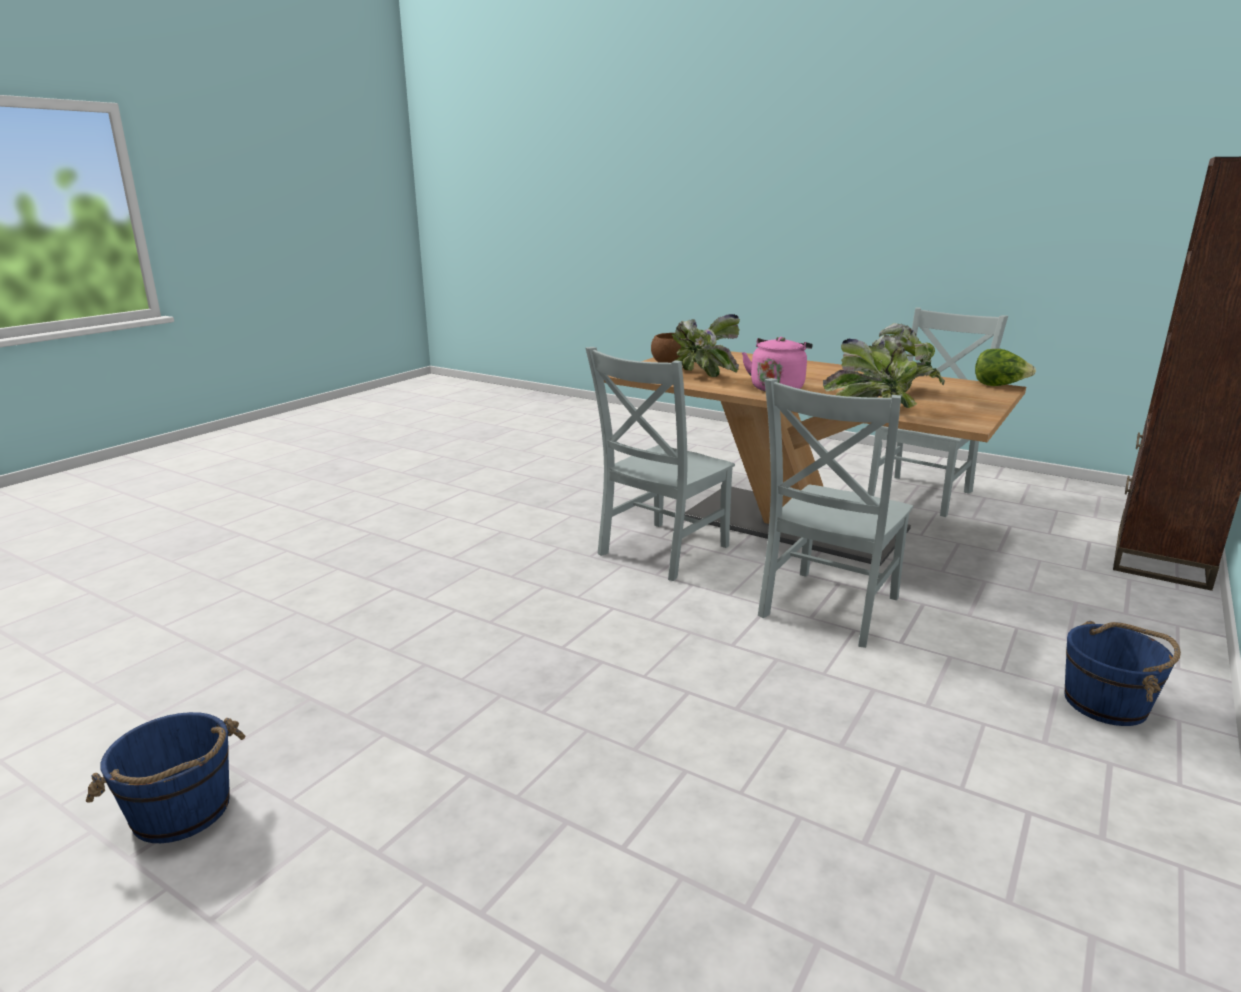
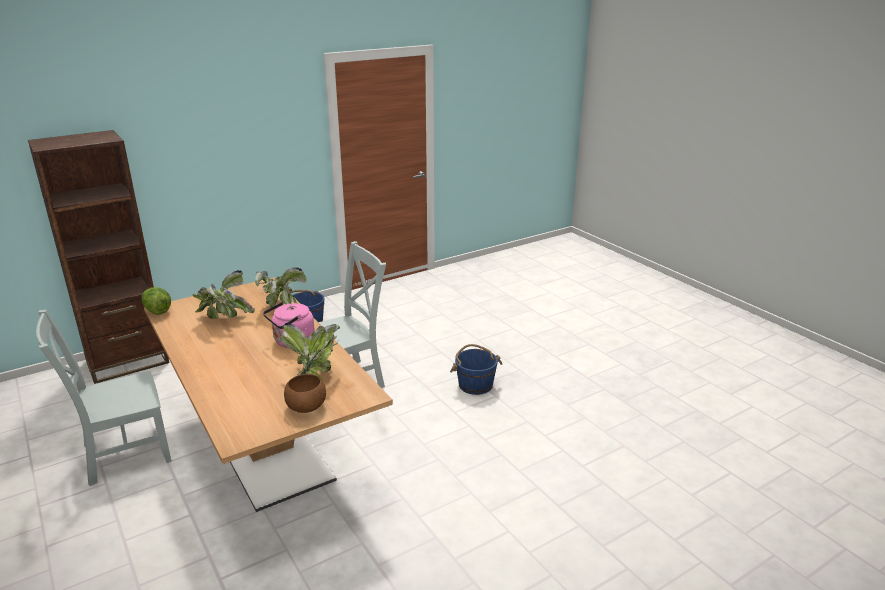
camera: 155 degrees left, 5 degrees up
blue bucket [86,712,245,843] -> blue bucket moved to [450,344,502,395]
grey chair [585,347,735,581] -> none

